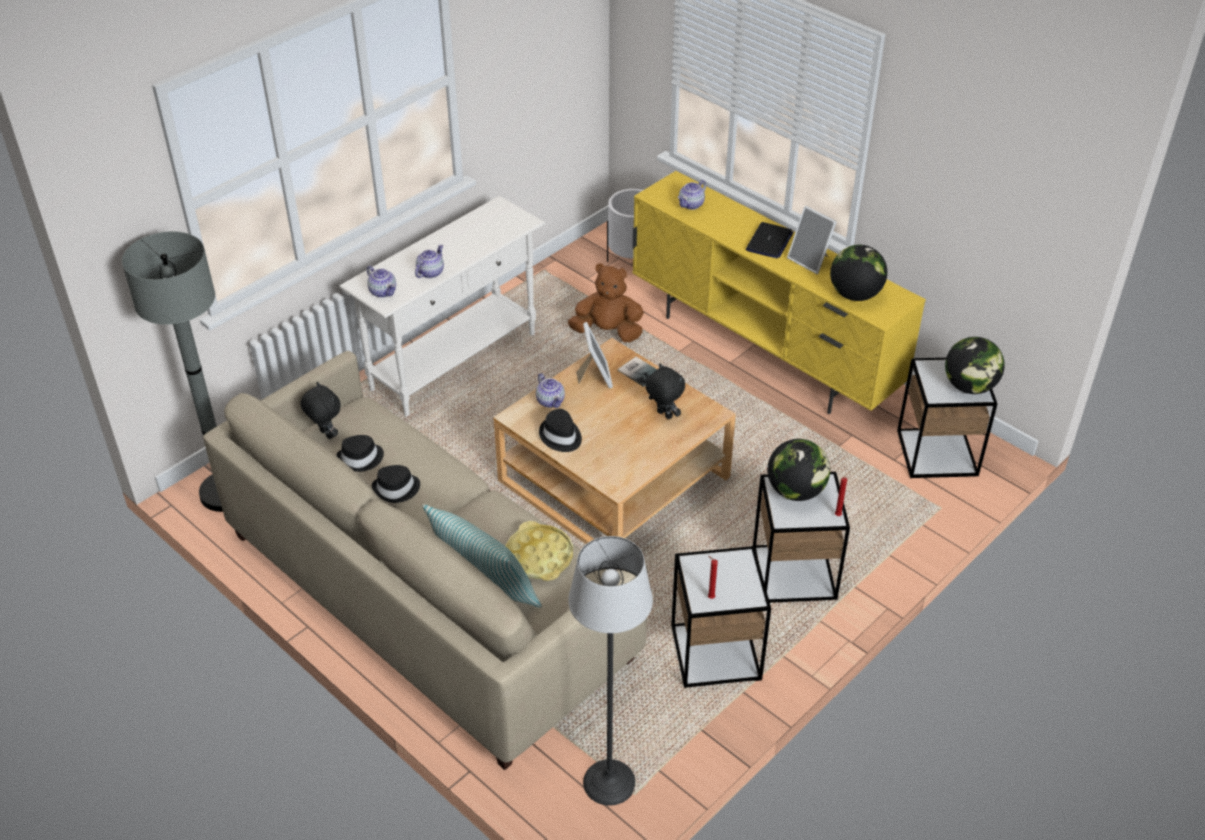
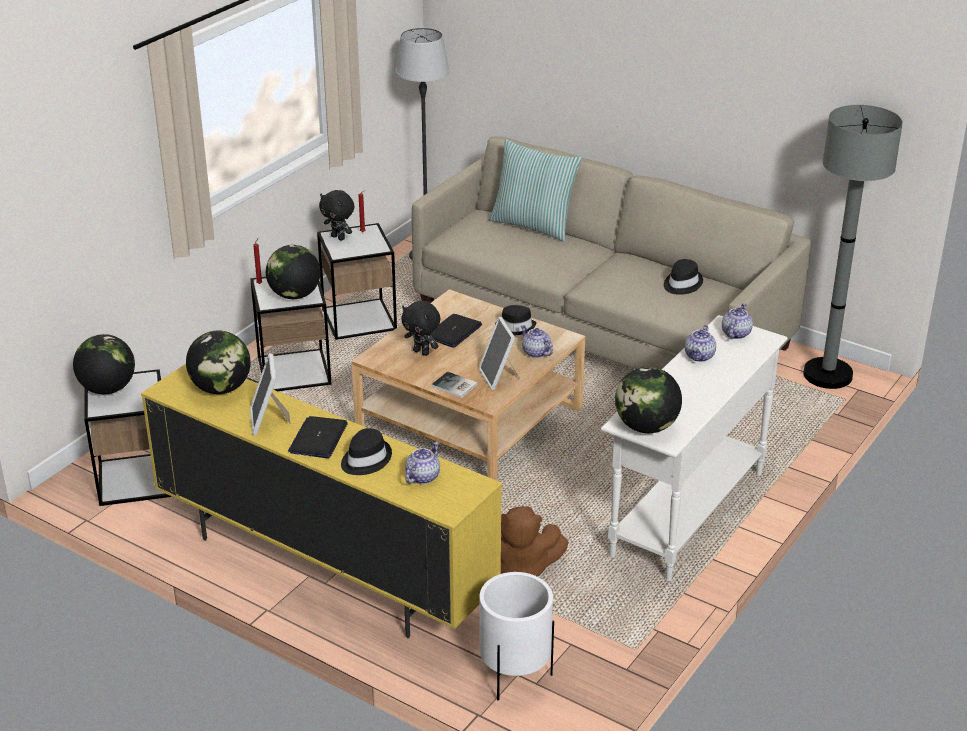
camera: 170 degrees right, 10 degrees down
black plush toy [300,382,341,439] -> black plush toy moved to [319,190,354,241]
teapot [367,266,396,298] -> teapot turned 75 degrees clockwise [722,303,753,339]
black hat [372,465,420,503] -> black hat moved to [341,428,392,475]
yellow tray [506,521,573,581] -> none
picture frame [787,206,837,274] -> picture frame turned 135 degrees counterclockwise [250,353,290,435]
none -> laptop [430,314,482,348]
none -> globe [615,367,682,433]

